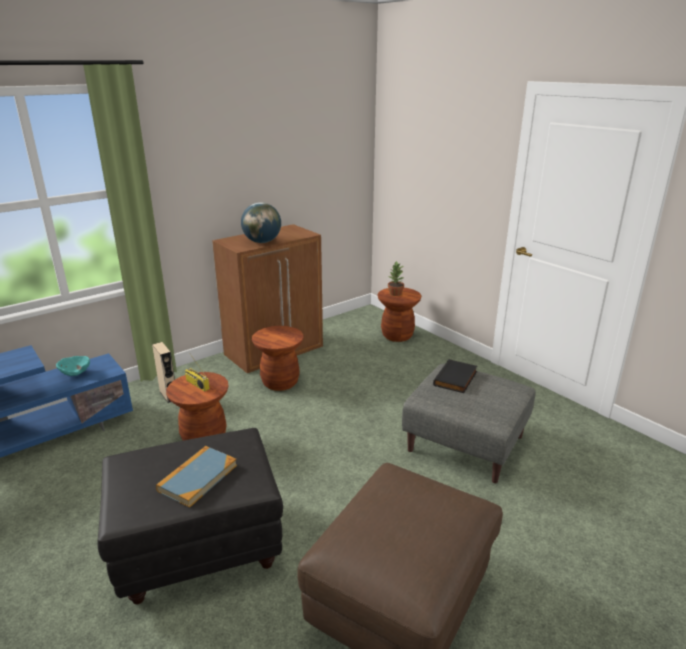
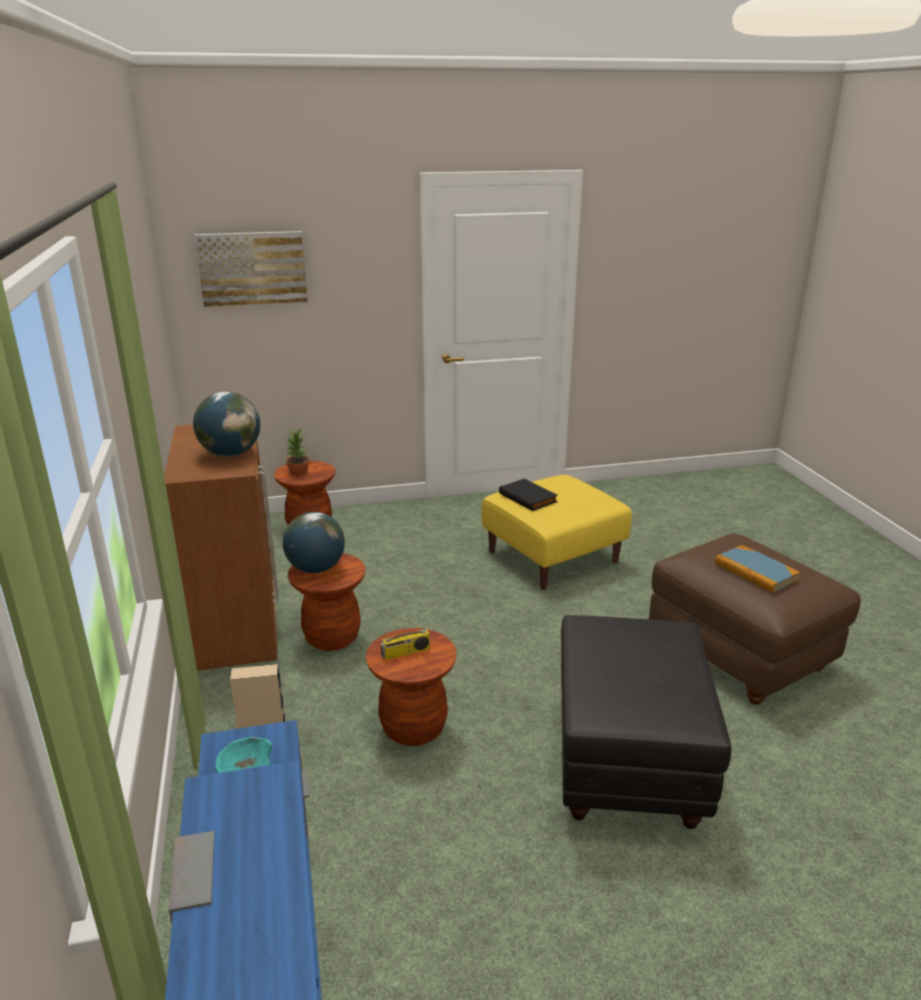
camera: 65 degrees left, 0 degrees up
book [156,446,237,508] -> book moved to [715,545,800,593]
grey ottoman [402,364,536,483] -> yellow ottoman [482,475,632,590]
none -> picture [194,231,307,307]
none -> globe [283,512,345,573]

